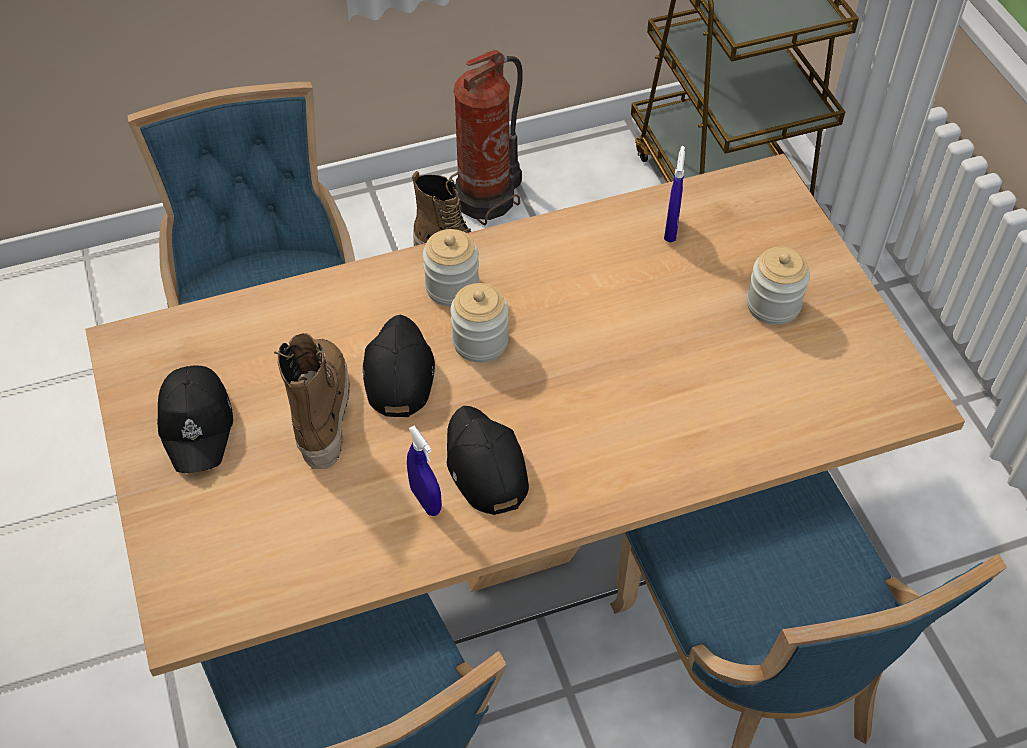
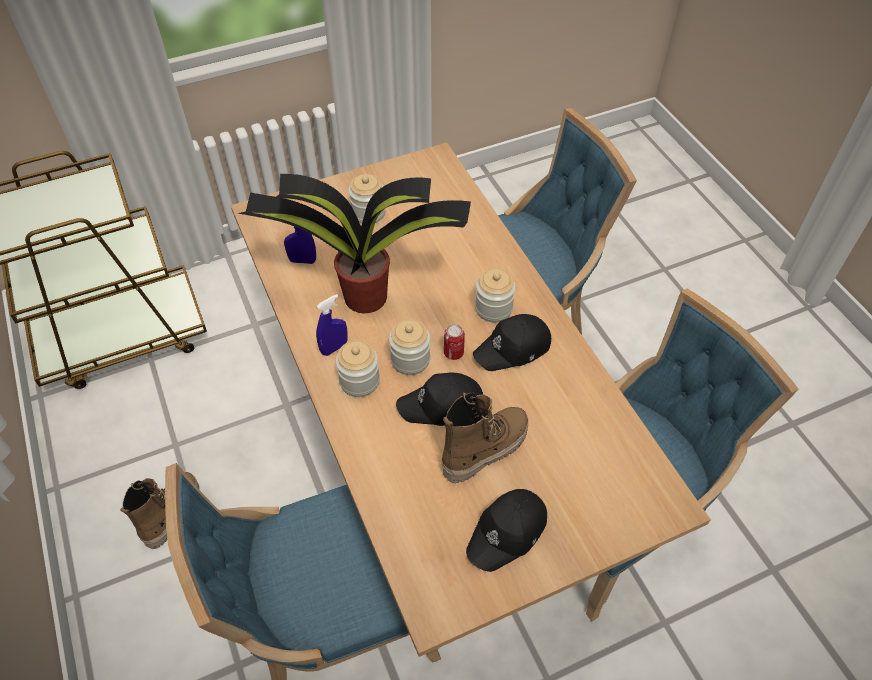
camera: 95 degrees left, 0 degrees up
black cap [157,366,233,473] -> black cap turned 150 degrees clockwise [466,489,547,572]
boot [274,333,350,469] -> boot turned 150 degrees clockwise [442,392,528,483]
blue spray bottle [407,426,442,516] -> blue spray bottle moved to [316,294,347,356]
fire extinguisher [448,50,523,225] -> none
none -> potted plant [238,174,471,314]
none -> can [444,324,465,360]
none -> jar [475,268,516,322]

